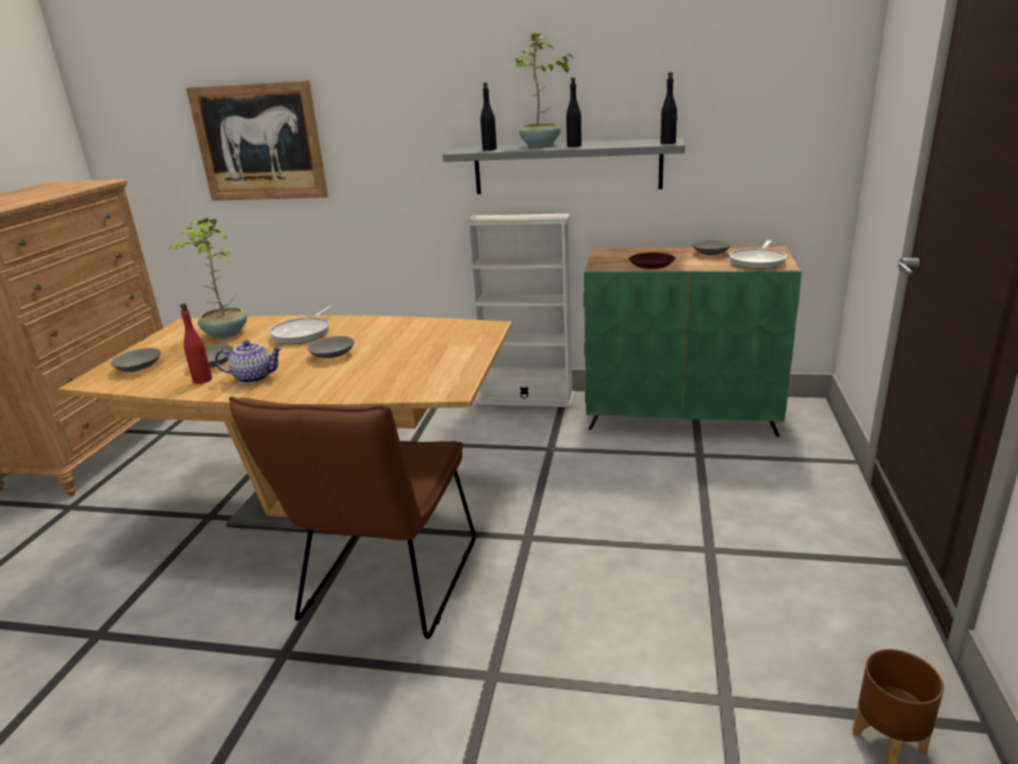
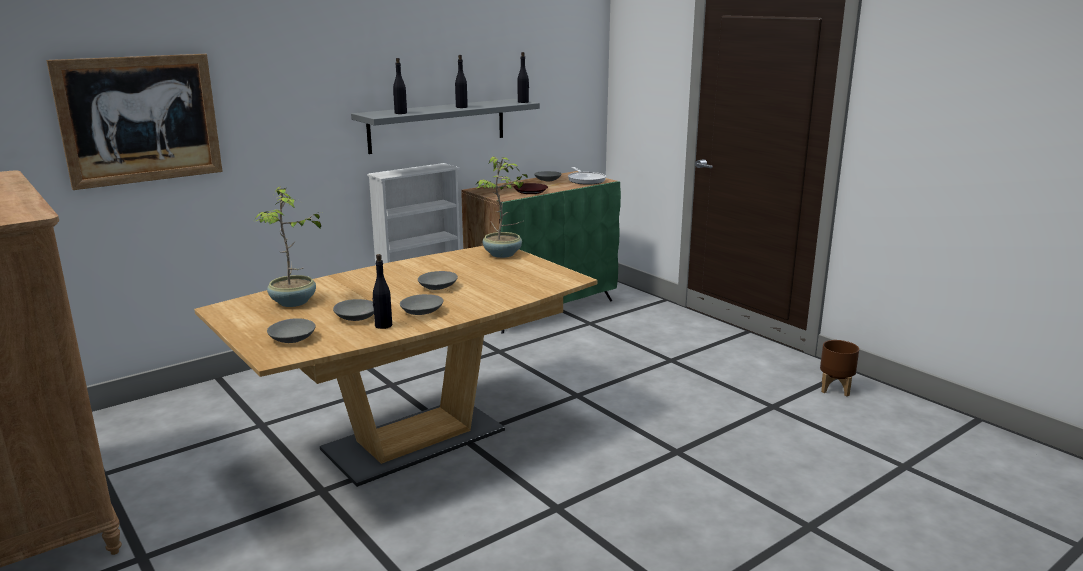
camera: 50 degrees left, 5 degrees down
red bottle [180,303,212,384] -> black bottle [372,254,392,329]
teapot [215,340,283,383] -> grey bowl [400,294,443,315]
brown chair [229,396,476,639] -> none
frying pan [269,306,333,344] -> none
potted plant [511,32,575,147] -> potted plant moved to [477,156,528,258]

